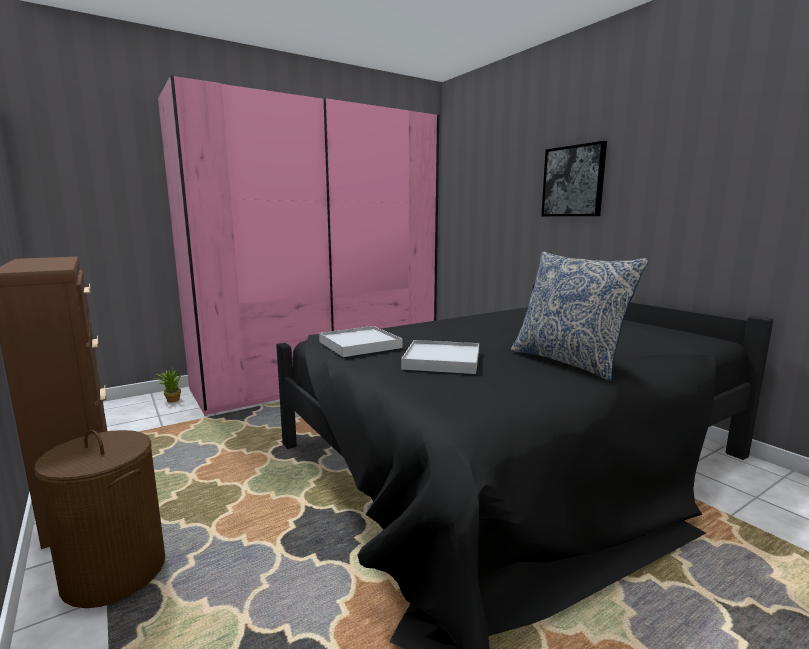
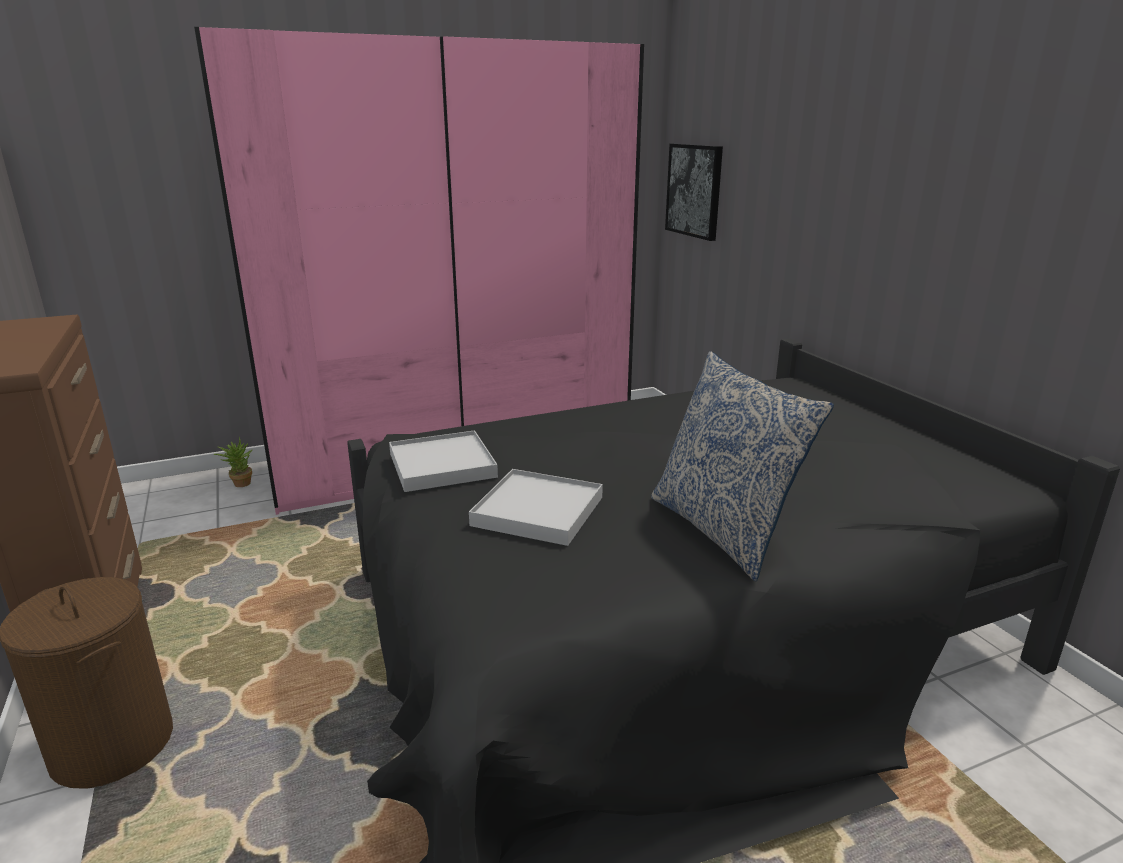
camera: 10 degrees right, 10 degrees up
picture [541,141,607,216] -> picture moved to [665,144,723,241]

